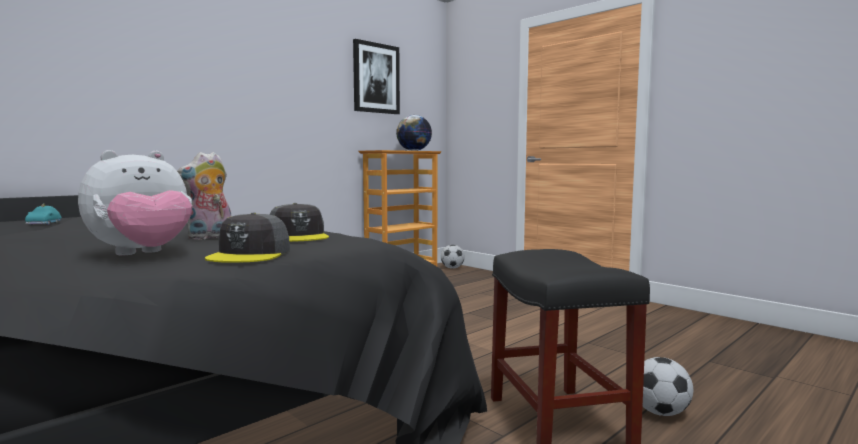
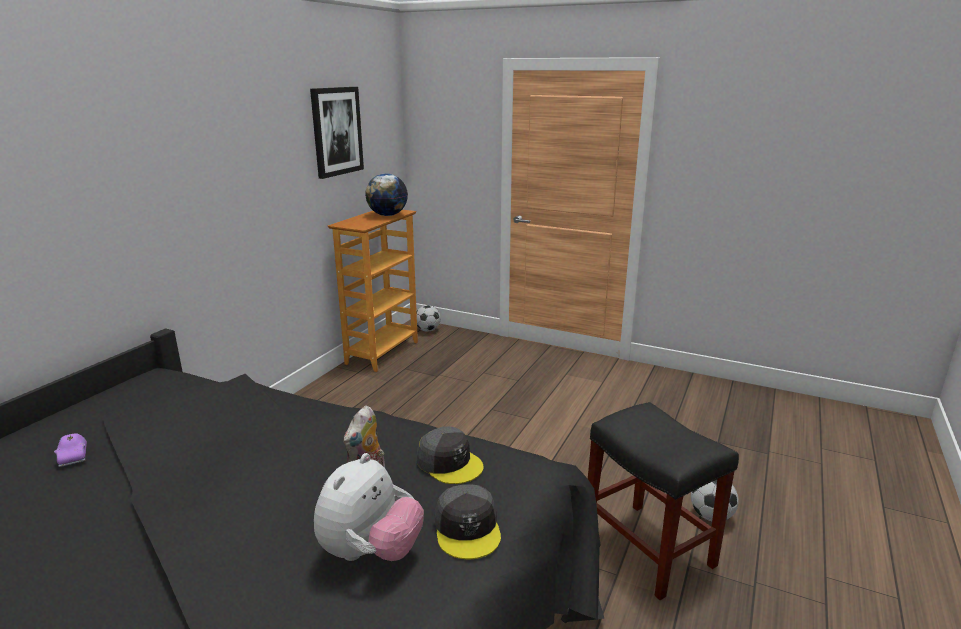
camera: 20 degrees left, 15 degrees up
turquoise toy car [25,204,62,225] -> purple toy car [54,433,87,467]

